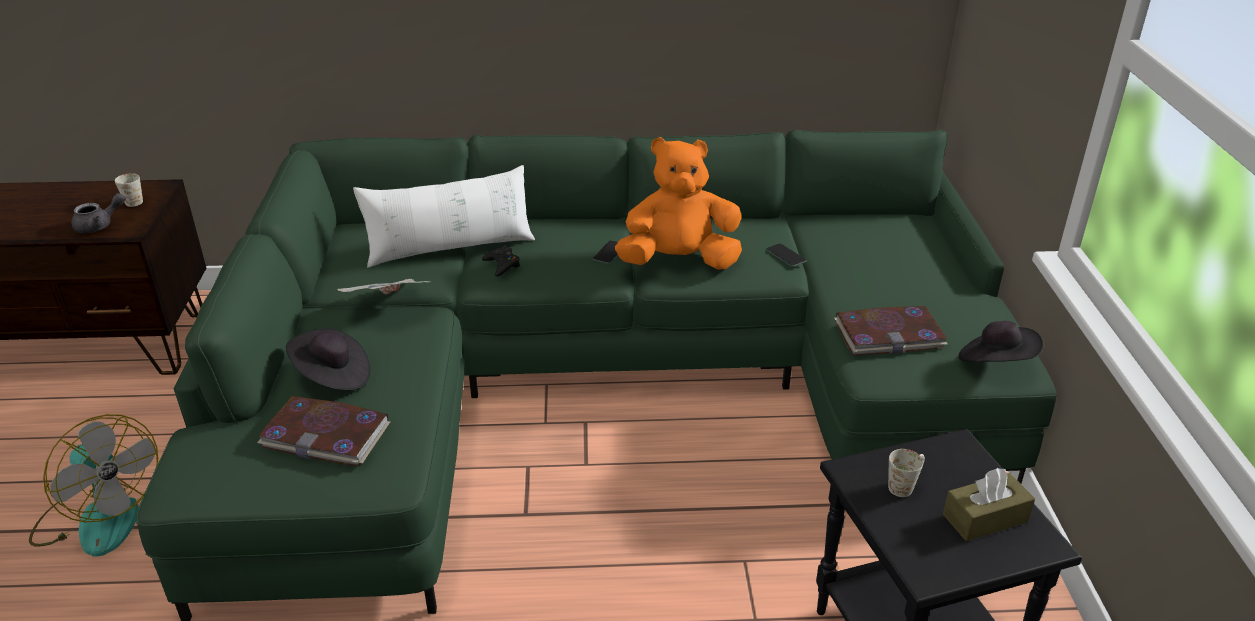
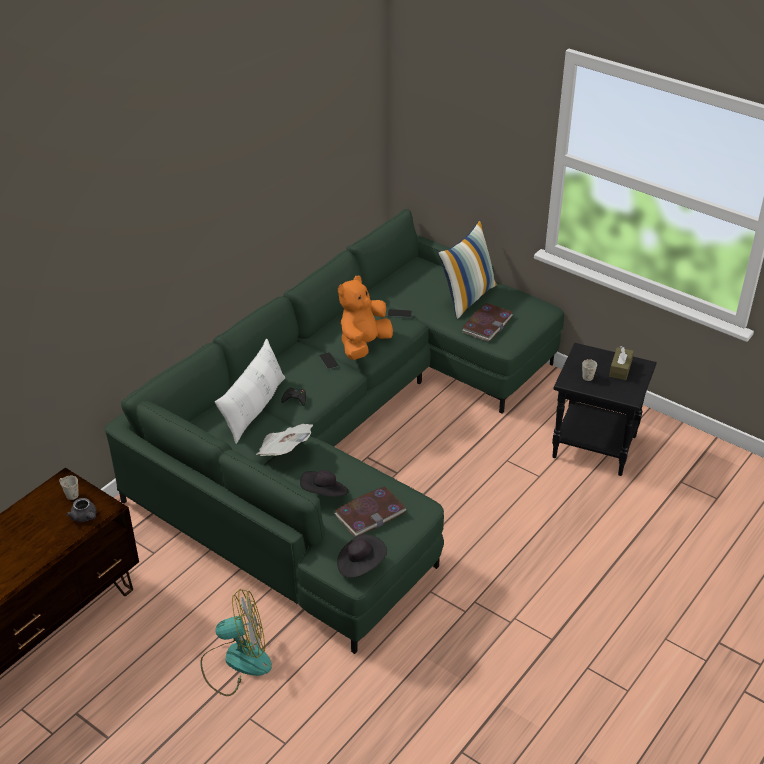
camera: 50 degrees left, 5 degrees up
grey teapot [72,193,126,233] -> grey teapot turned 135 degrees clockwise [66,498,96,522]
black hat [958,321,1043,362] -> black hat moved to [337,534,387,578]
none -> pillow [438,220,497,319]

